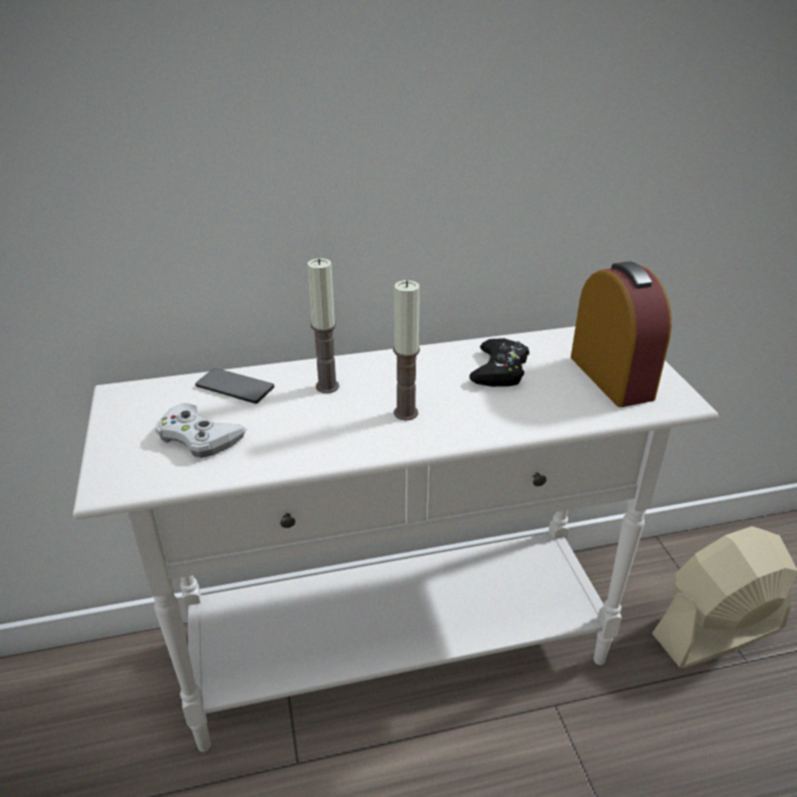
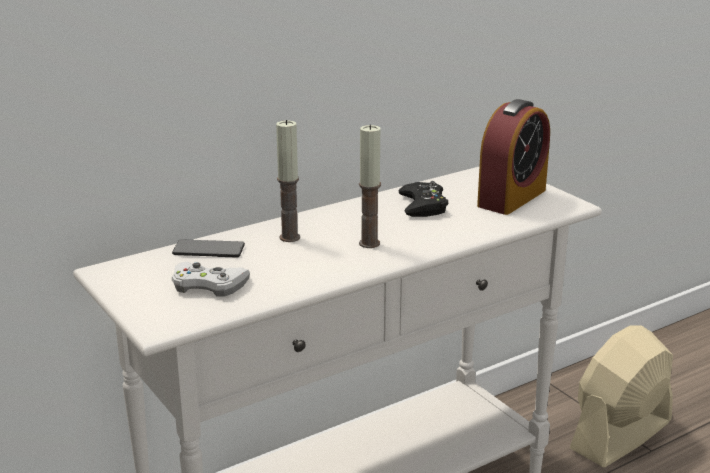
camera: 20 degrees left, 10 degrees down
alarm clock [571,262,672,407] -> alarm clock turned 75 degrees clockwise [477,99,550,215]

